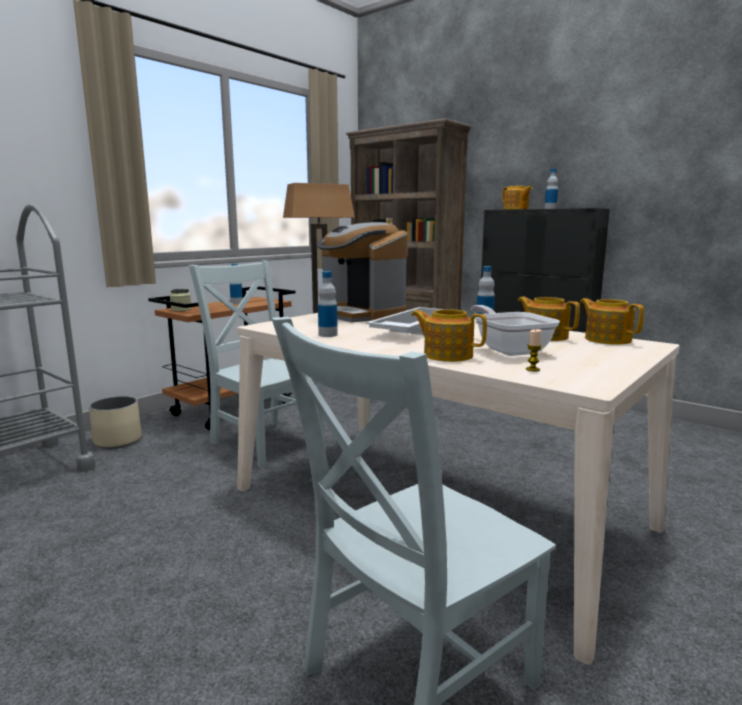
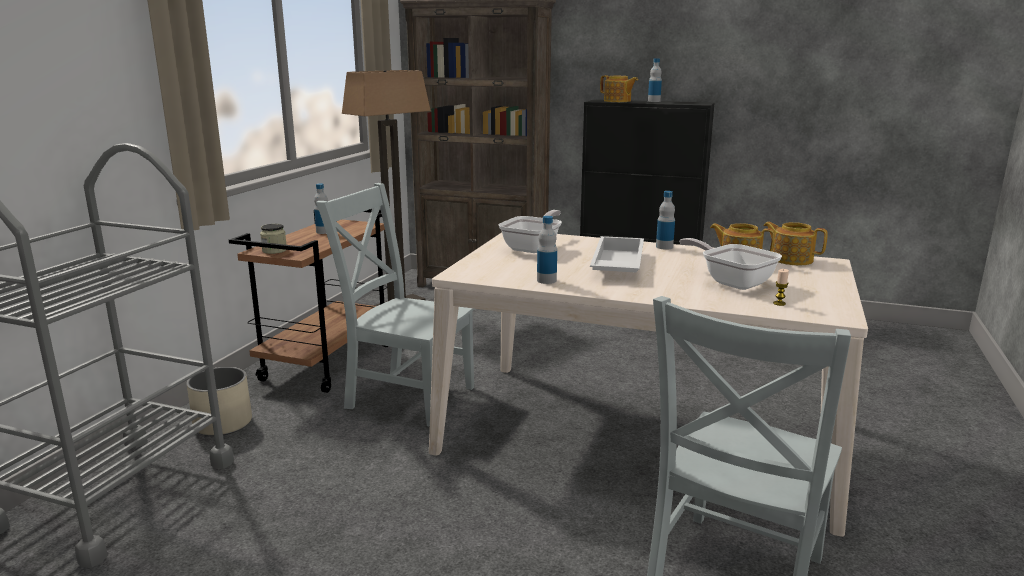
camera: 20 degrees left, 5 degrees up
coffee machine [317,222,408,322] -> frying pan [498,210,562,253]
teapot [411,309,487,362] -> none

